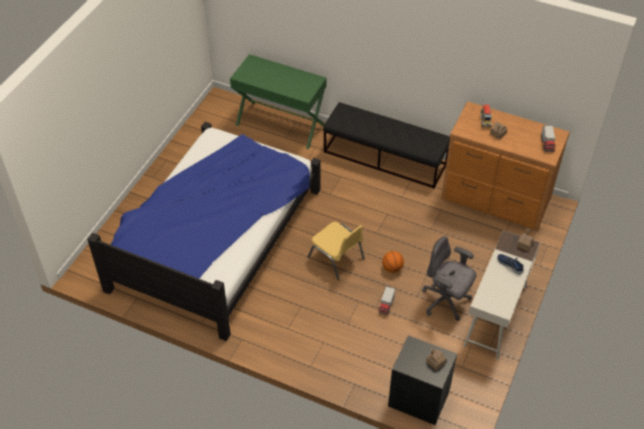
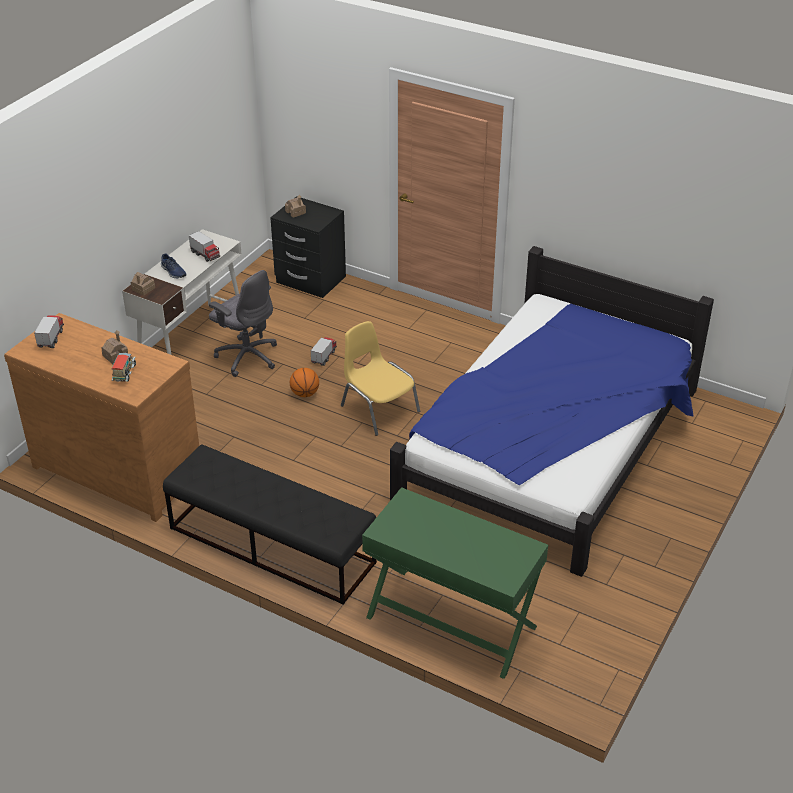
camera: 175 degrees left, 10 degrees down
none -> toy truck [189,231,220,262]

